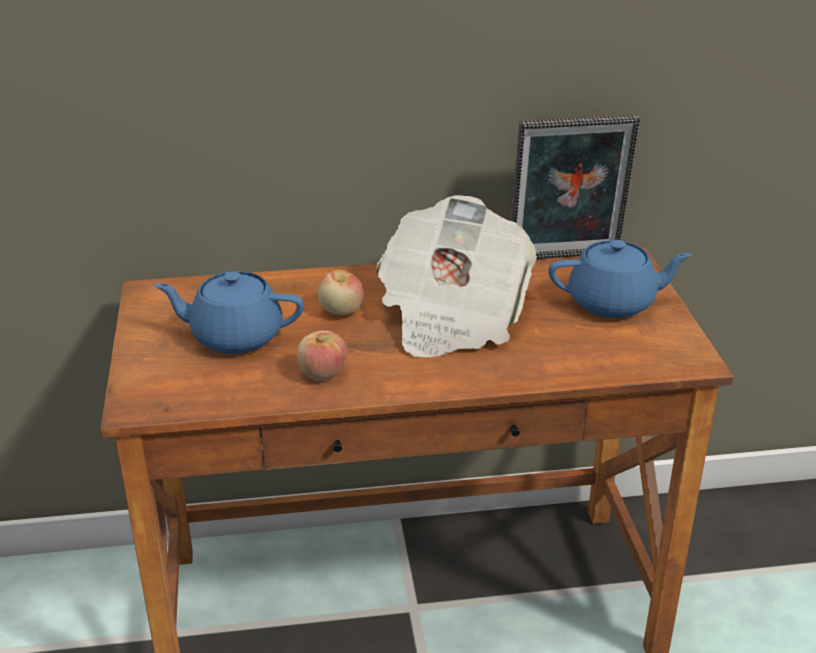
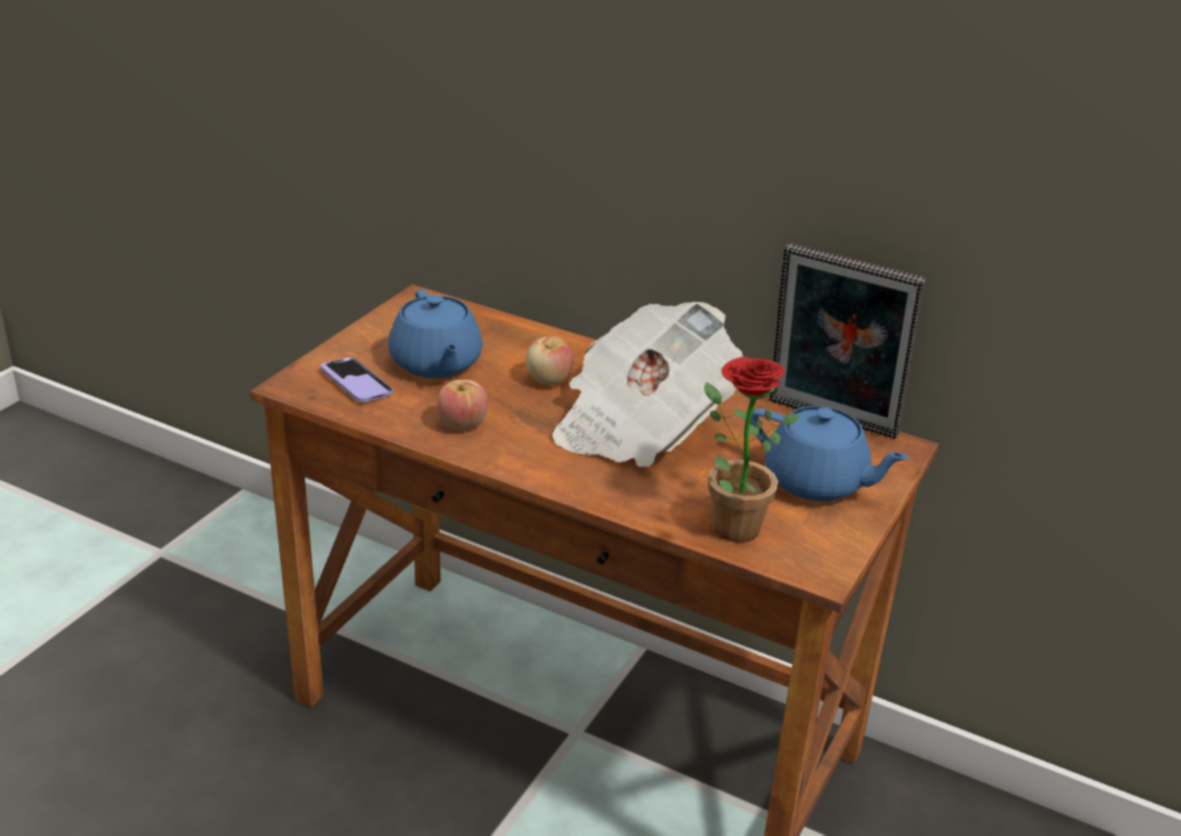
camera: 35 degrees right, 0 degrees up
blue teapot [154,271,304,354] -> blue teapot turned 150 degrees counterclockwise [388,289,483,378]
none -> phone [321,357,393,402]
none -> potted plant [704,357,799,543]

